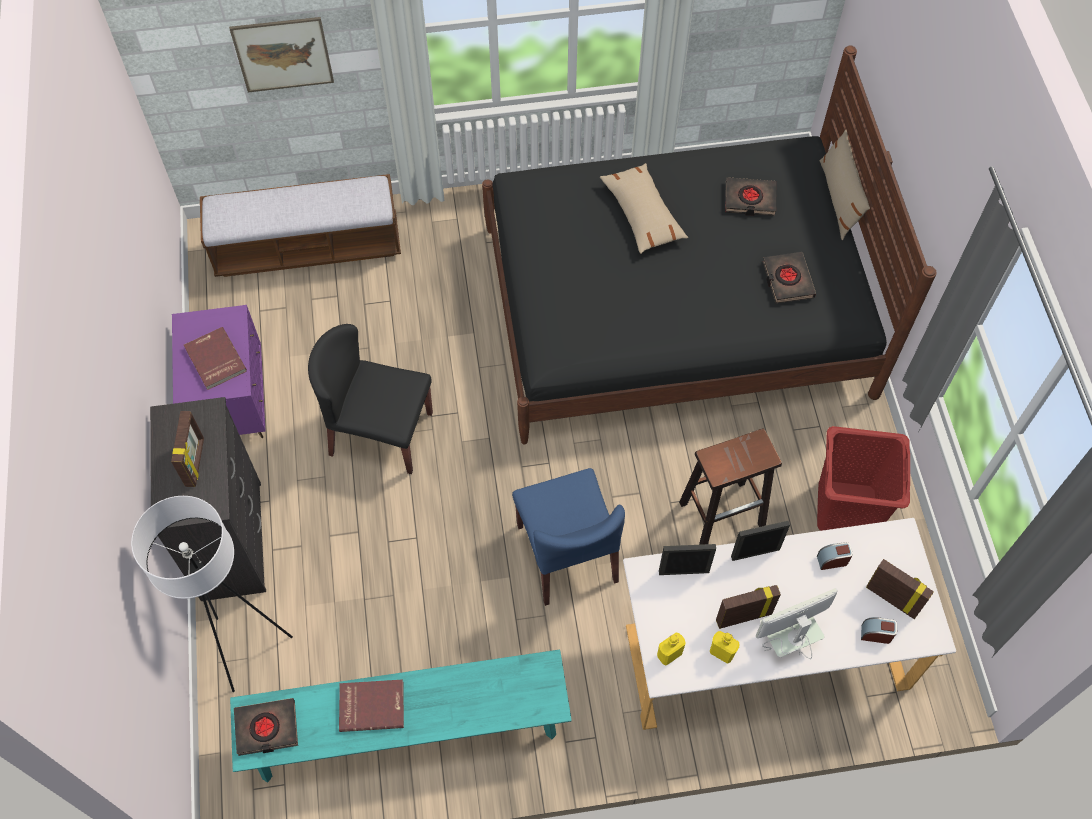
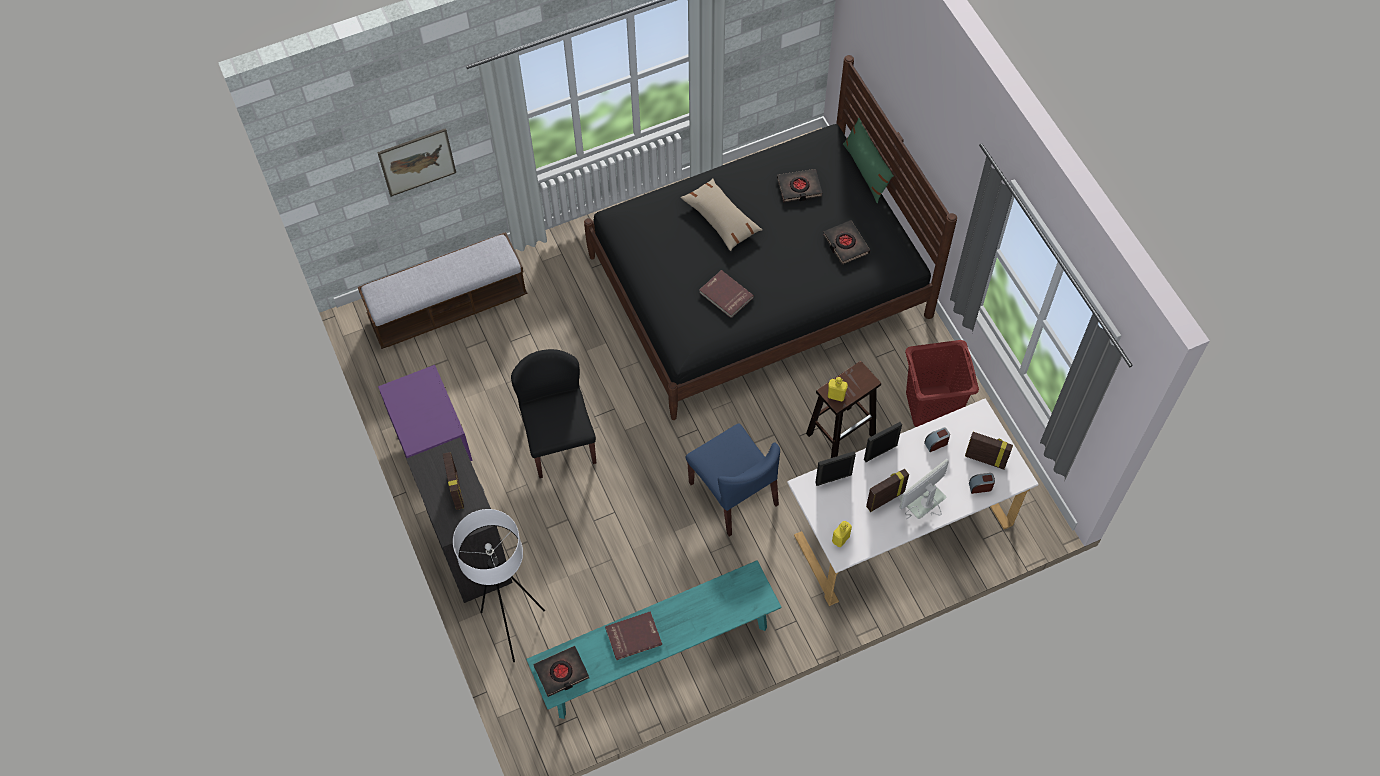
camera: 15 degrees left, 0 degrees up
red book [184,327,247,390] -> red book moved to [699,270,754,318]
black chair [308,324,433,474] -> black chair turned 75 degrees clockwise [511,349,596,478]
yellow bottle [710,631,740,664] -> yellow bottle moved to [828,377,848,402]
beige pillow [819,130,870,240] -> green pillow [843,118,894,203]

